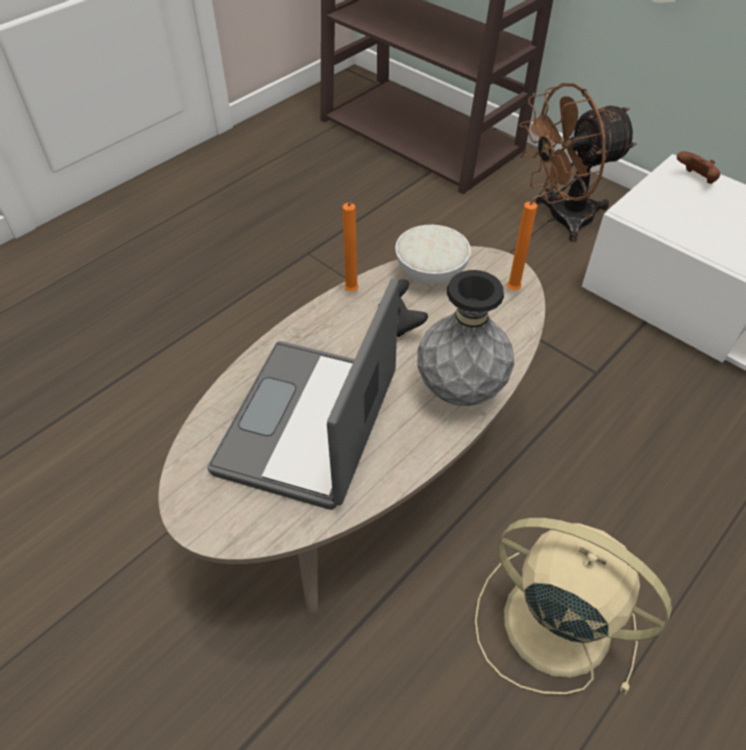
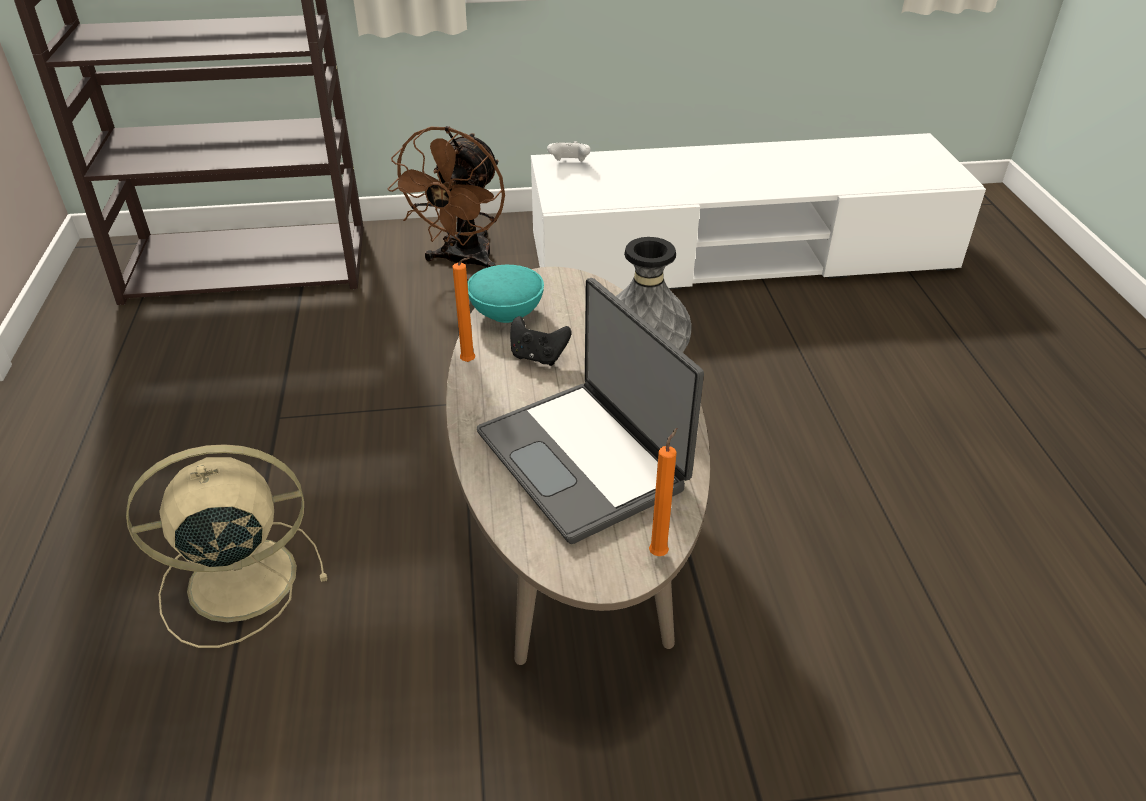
camera: 50 degrees left, 10 degrees down
white bowl [395,225,471,284] -> turquoise bowl [467,265,544,323]
beige fan [475,518,672,695] -> beige fan moved to [126,444,327,648]
orange candle [507,193,546,290] -> orange candle moved to [649,428,677,556]
brown game controller [677,151,720,184] -> white game controller [547,141,591,162]

